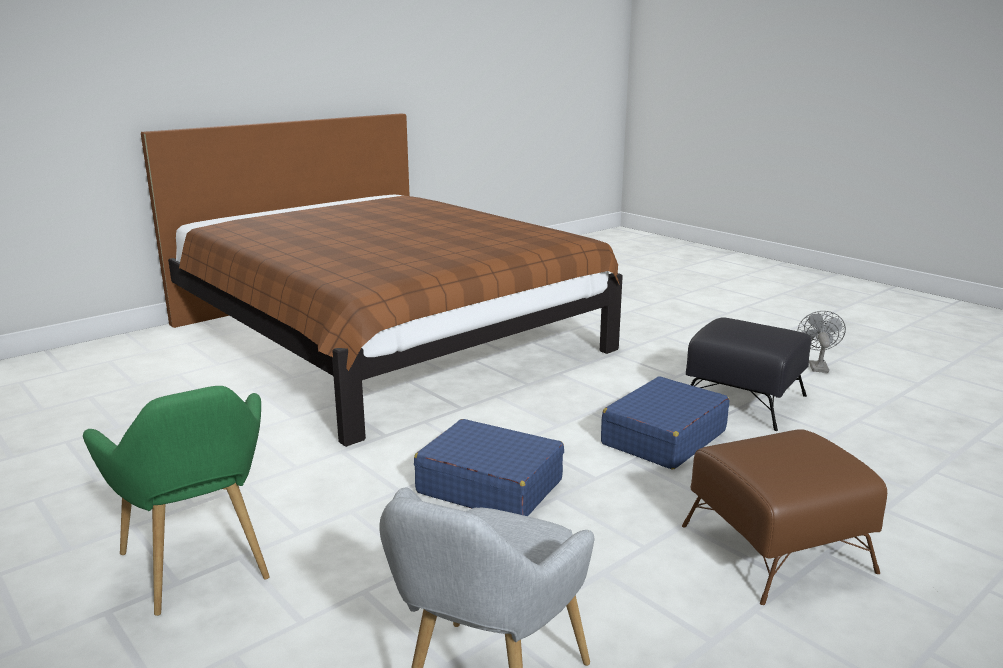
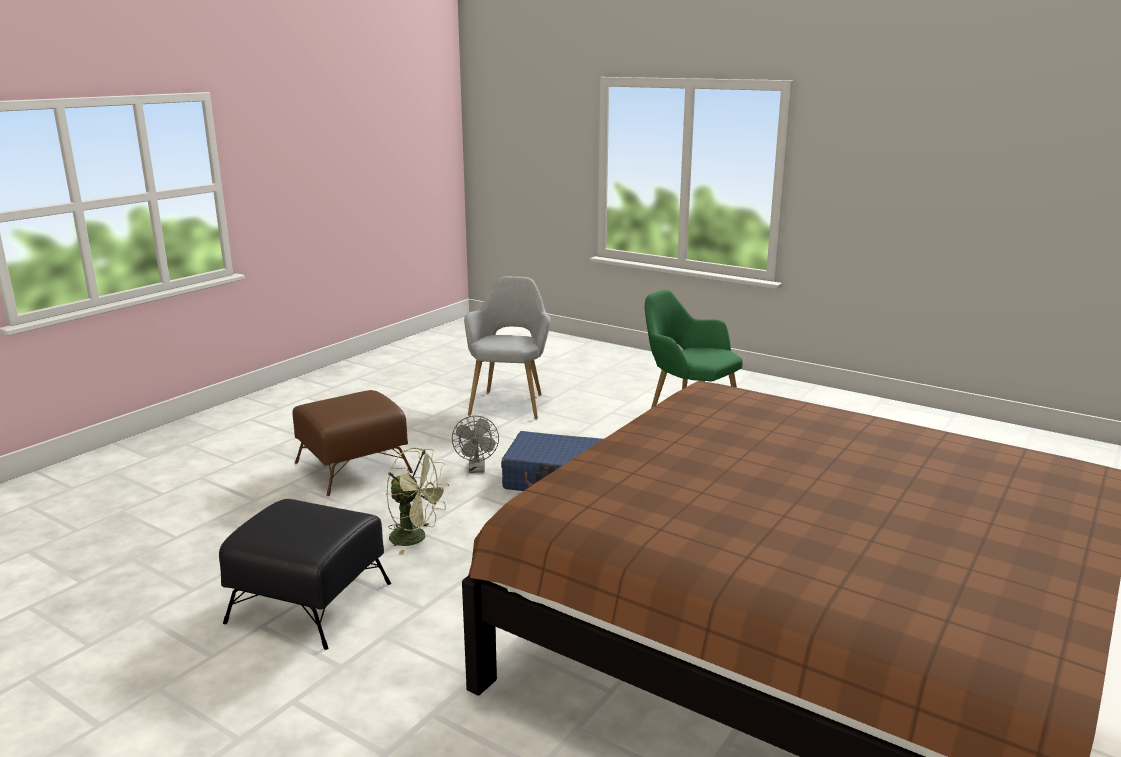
camera: 165 degrees right, 0 degrees up
blue suitcase [601,376,729,470] -> green fan [387,447,449,555]
grey fan [797,311,846,373] -> grey fan moved to [452,416,499,473]

